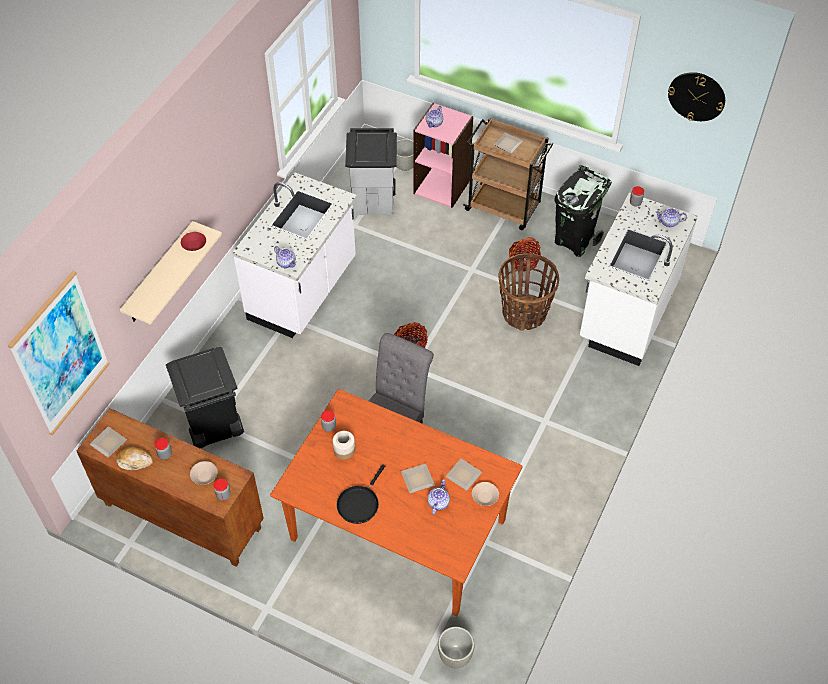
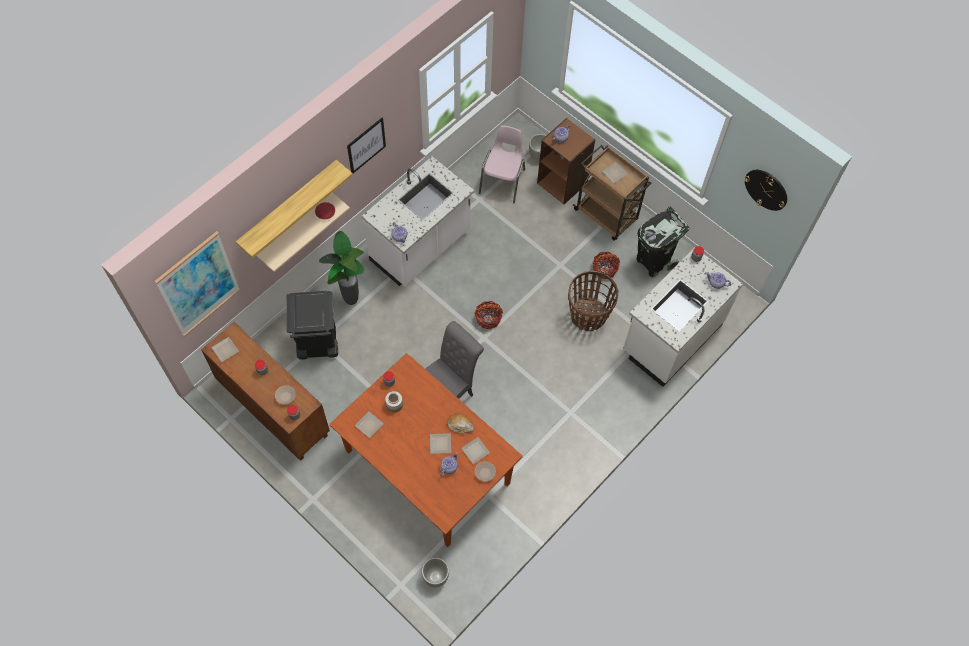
camera: 15 degrees right, 10 degrees up
bread [116,447,153,470] -> bread moved to [447,413,474,433]
black frying pan [336,464,385,524] -> none
grey trash can [345,128,397,215] -> pink chair [479,125,525,203]
pink bookcase [413,103,473,208] -> brown bookcase [537,118,595,204]
none -> shelf [236,160,353,258]
none -> potted plant [319,231,364,305]
none -> picture [347,118,386,173]
none -> plate [355,411,384,438]

